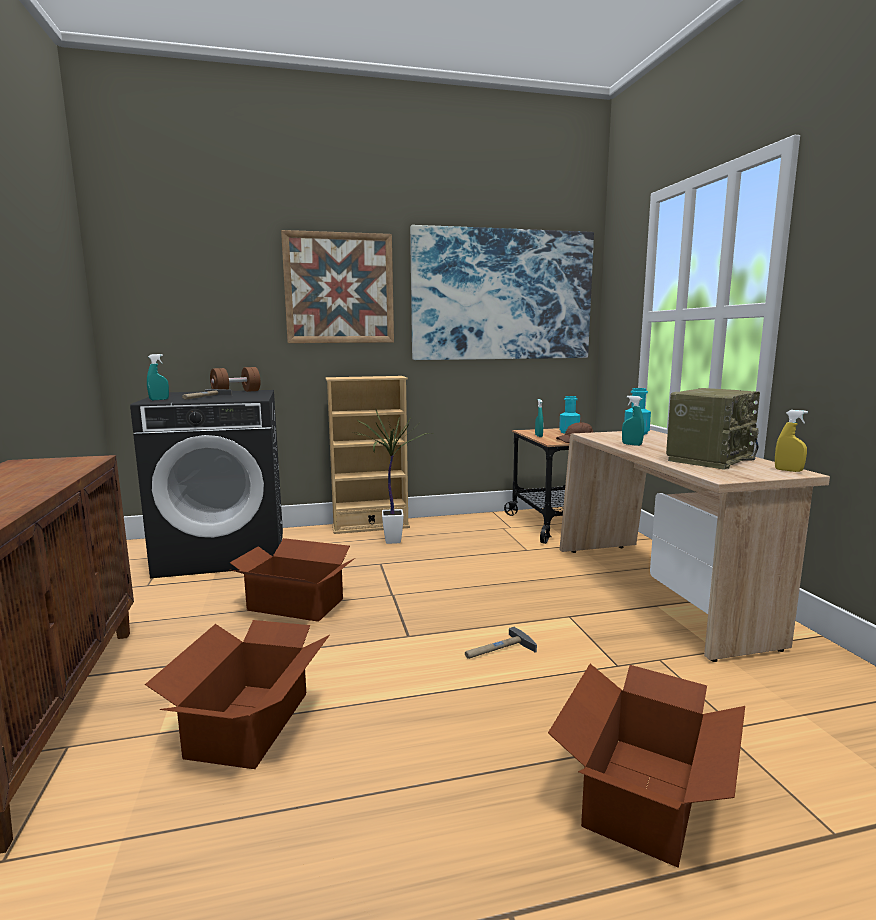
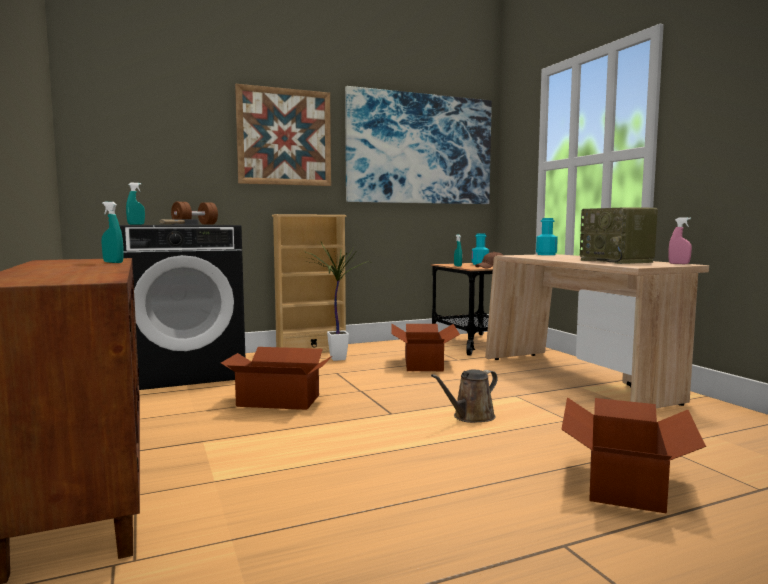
camera: 10 degrees left, 5 degrees down
cardboard box [145,620,330,769] -> cardboard box moved to [391,323,460,371]
hammer [465,627,537,659] -> brown watering can [431,369,498,423]
turquoise spray bottle [622,395,644,446] -> turquoise spray bottle moved to [101,202,124,263]
radio [666,388,760,470] -> radio turned 120 degrees clockwise [580,207,658,264]
yellow spray bottle [775,410,808,472] -> pink spray bottle [668,217,692,264]

